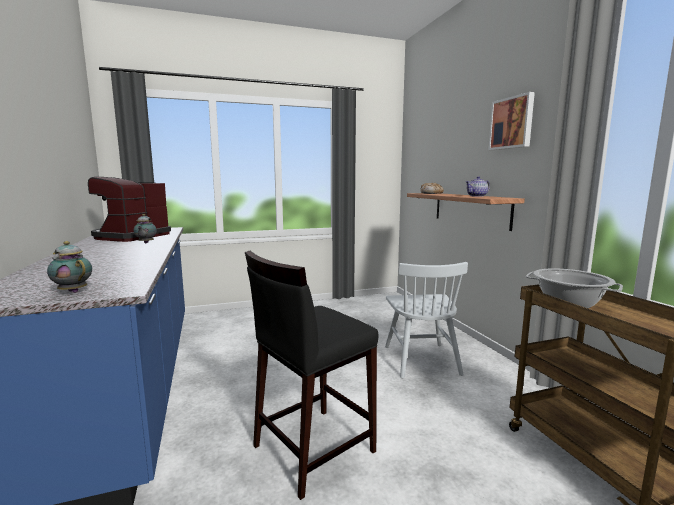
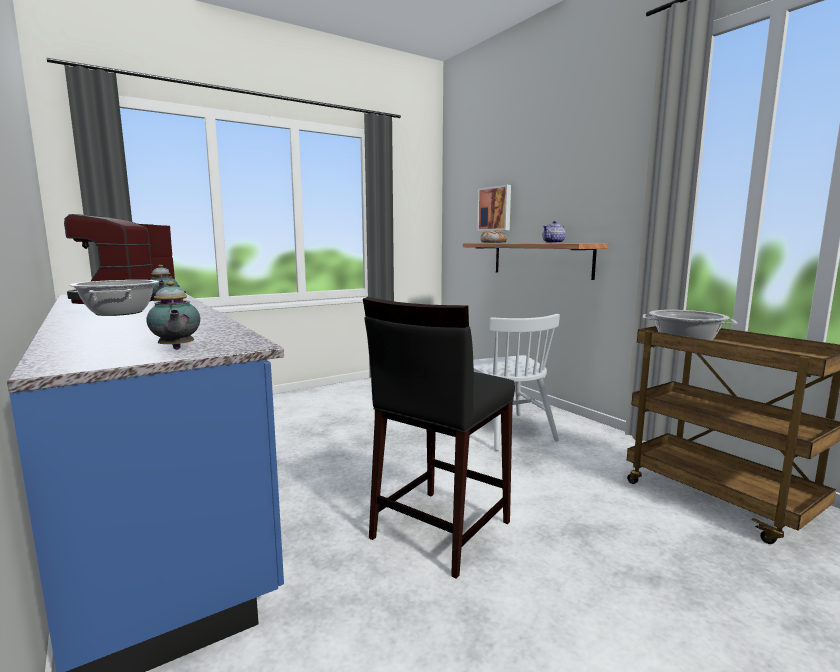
camera: 15 degrees left, 0 degrees up
teapot [47,241,92,293] -> teapot turned 135 degrees counterclockwise [146,281,200,350]
picture [489,92,535,150] -> picture moved to [477,185,511,231]
none -> cooking pot [69,280,159,316]

